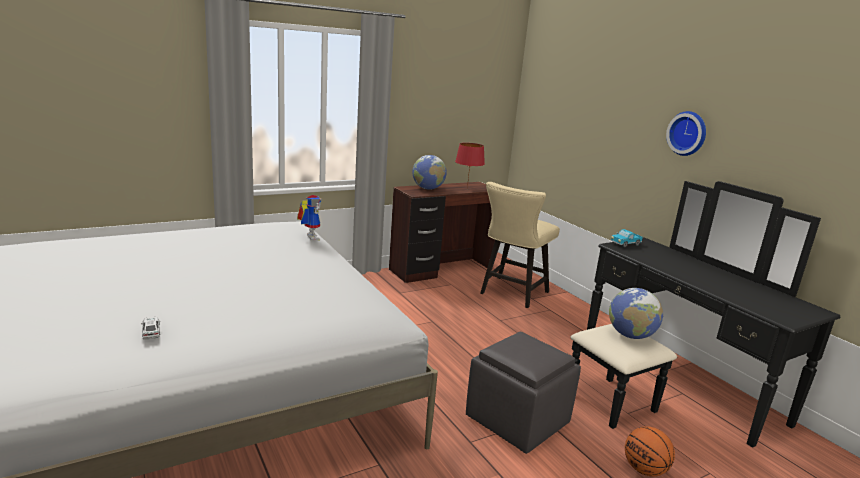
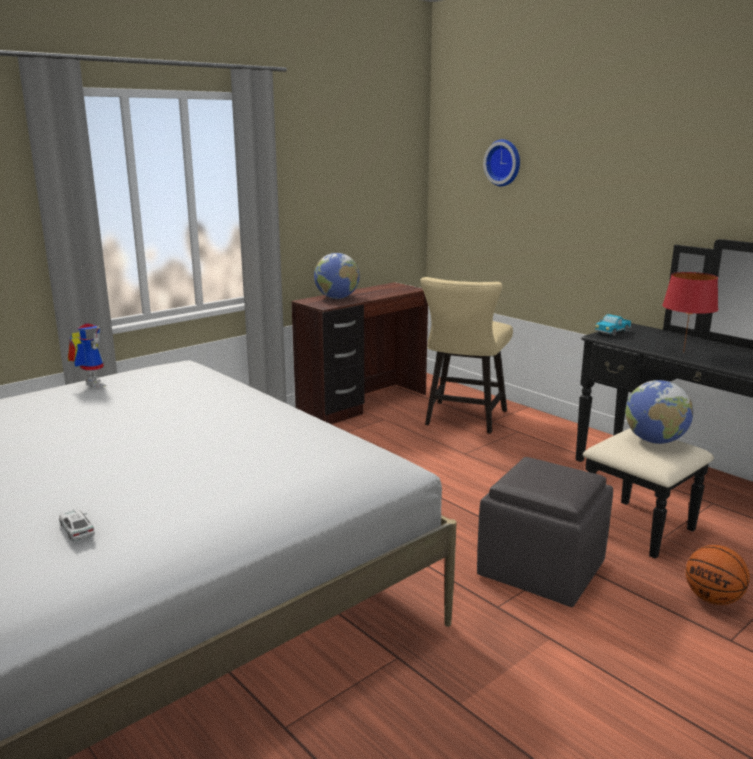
camera: 10 degrees left, 0 degrees up
toy robot [297,195,321,241] -> toy robot moved to [67,323,106,388]
red table lamp [455,143,485,189] -> red table lamp moved to [662,272,718,353]
wall clock [666,111,706,156] -> wall clock moved to [483,139,520,186]

